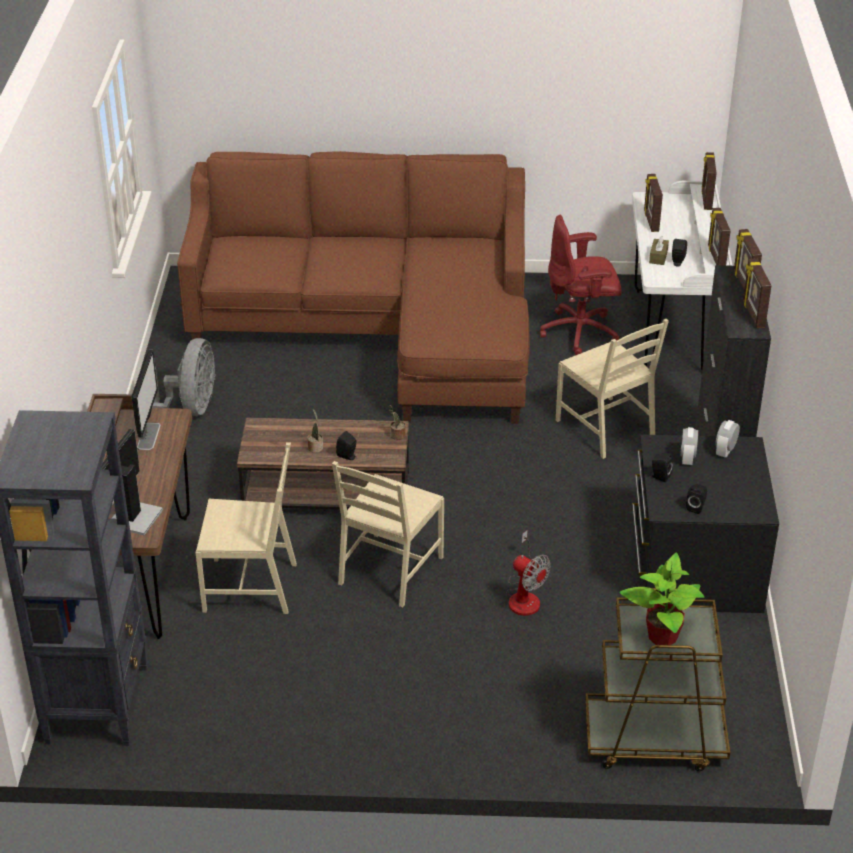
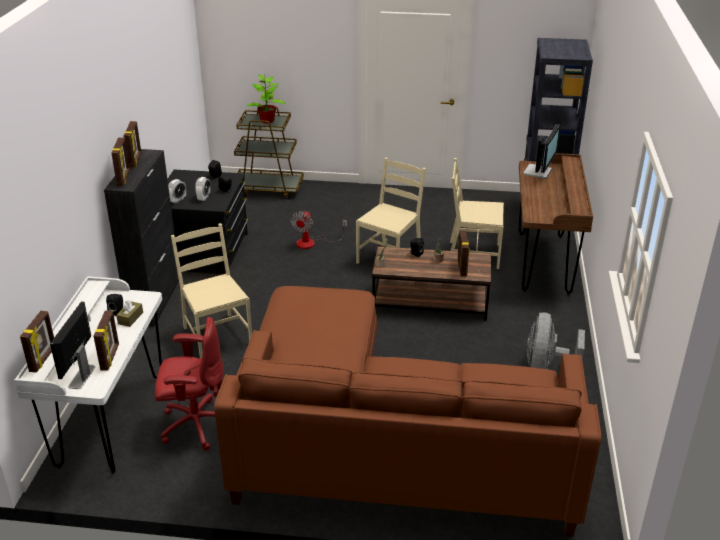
camera: 175 degrees left, 5 degrees down
monitor [132,350,161,450] -> monitor moved to [50,301,95,389]
fan [506,530,551,616] -> fan turned 120 degrees counterclockwise [291,211,347,249]
picture frame [708,208,731,265] -> picture frame moved to [457,230,470,276]

